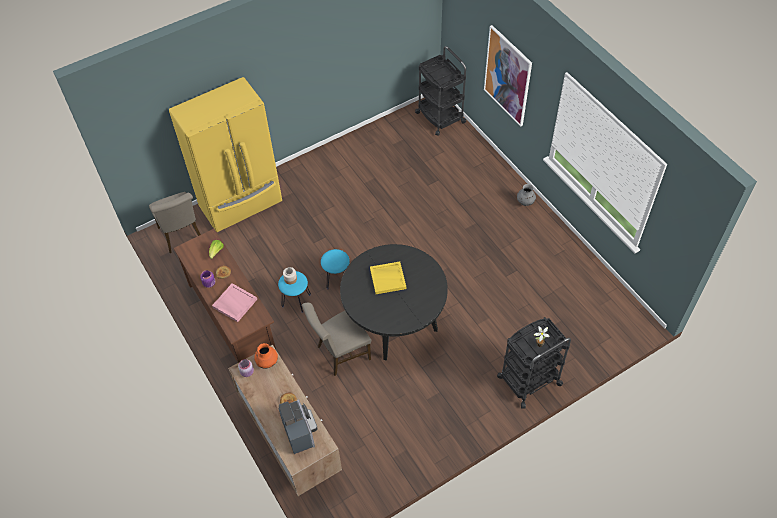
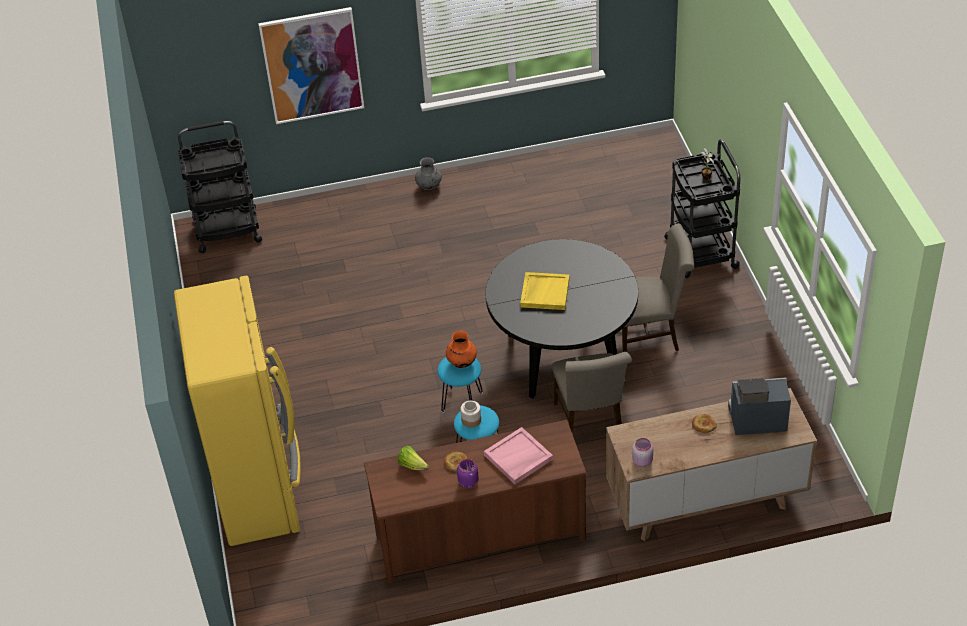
camera: 70 degrees left, 10 degrees down
beige chair [149,192,201,253] -> beige chair moved to [622,223,694,352]
orange vase [254,343,278,369] -> orange vase moved to [446,331,477,368]

